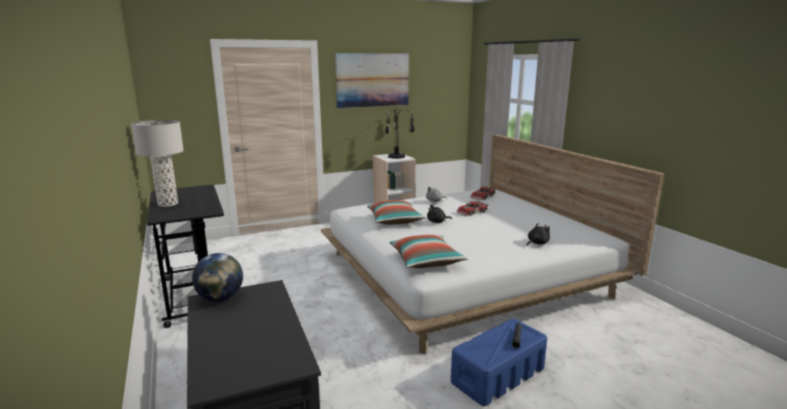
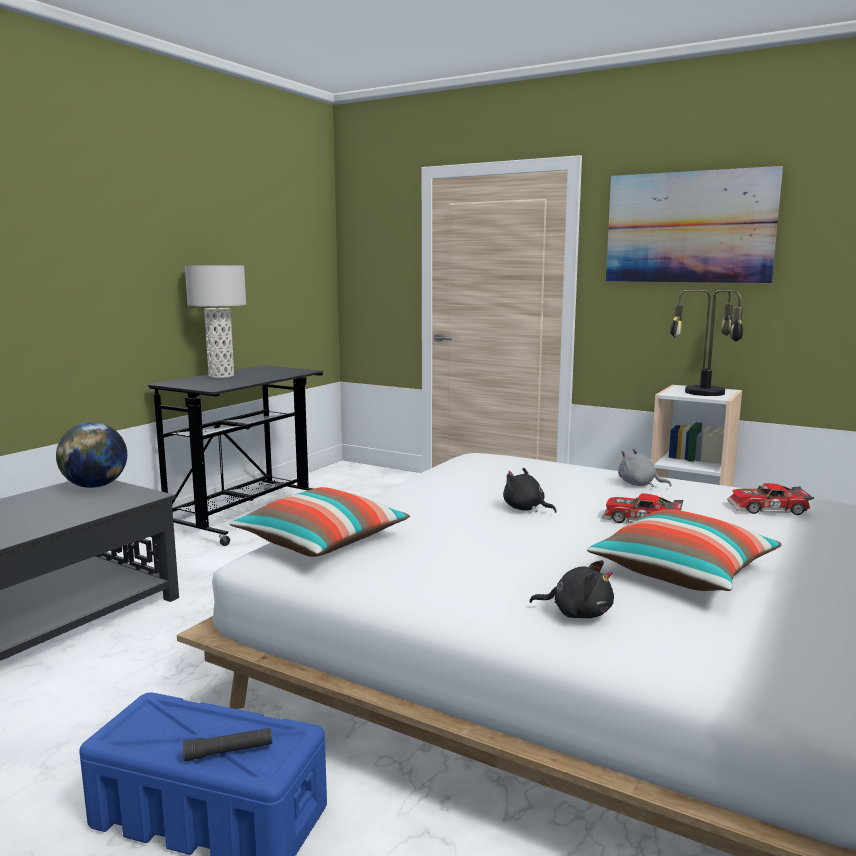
camera: 55 degrees right, 5 degrees down
pillow [367,200,426,225] -> pillow moved to [587,509,782,591]

